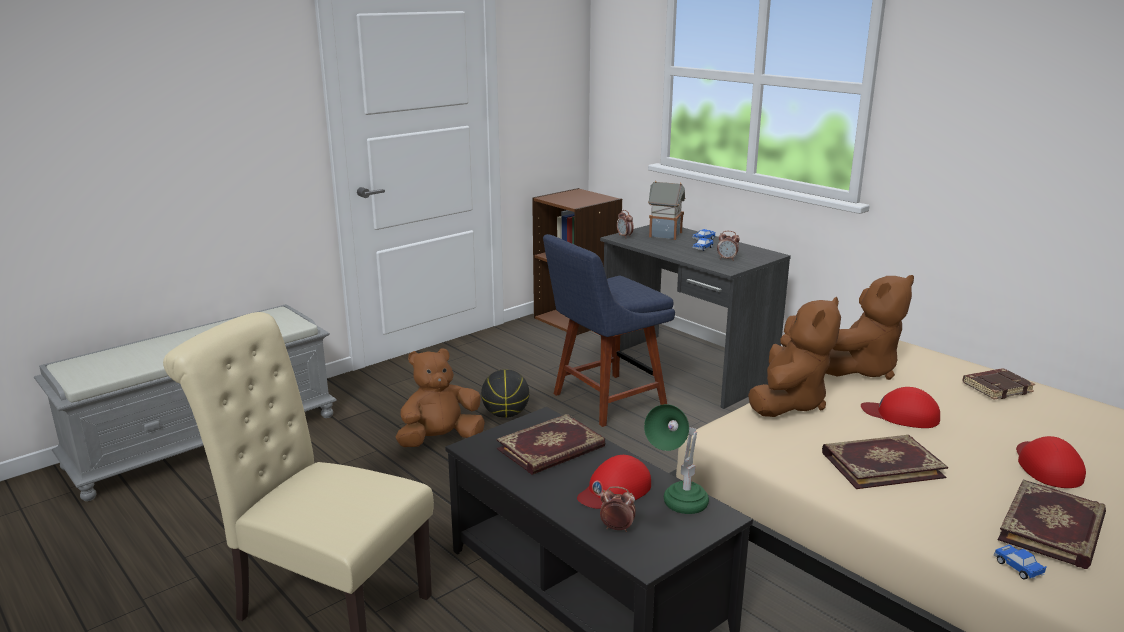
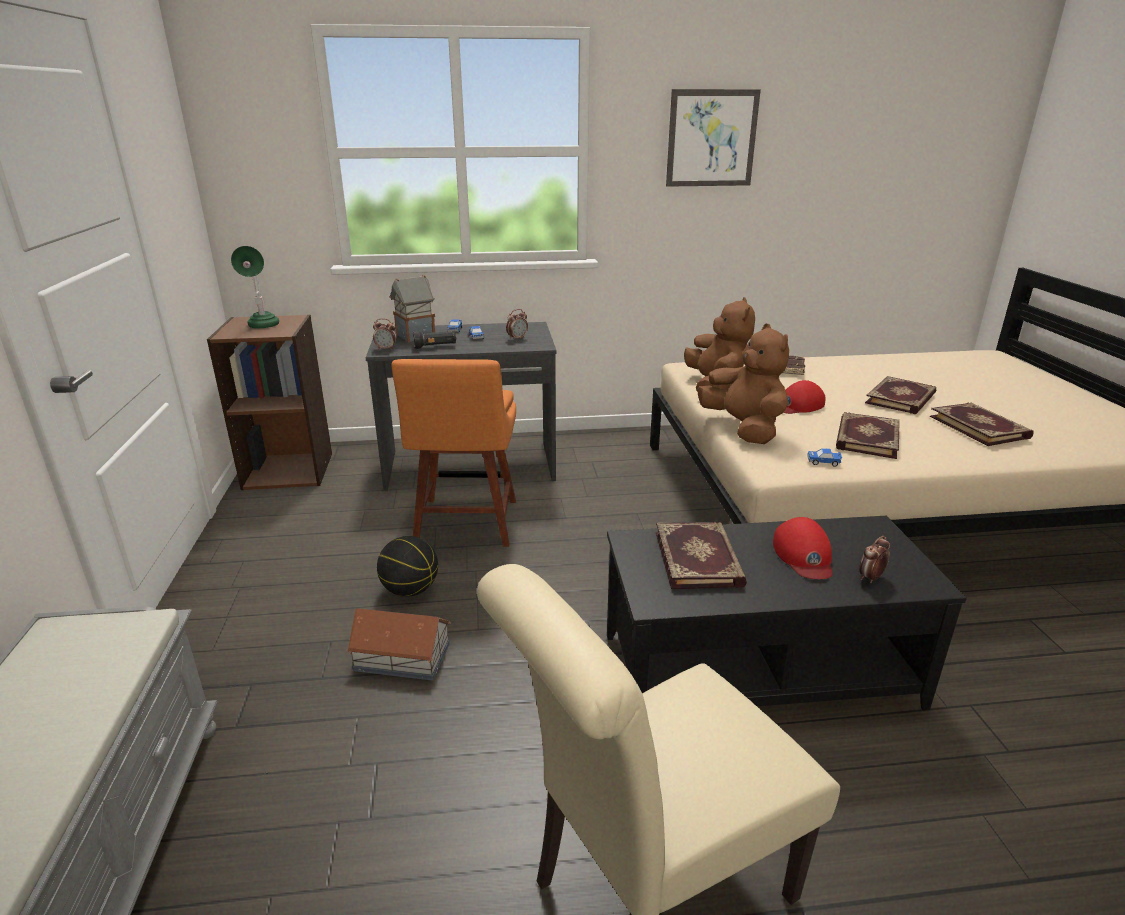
camera: 55 degrees left, 5 degrees up
brown plush toy [395,348,485,447] -> toy house [347,608,451,681]
blue chair [543,234,675,427] -> orange chair [391,359,516,547]
green table lamp [644,404,709,514] -> green table lamp moved to [231,246,279,328]
toy car [994,544,1047,580] -> toy car moved to [807,448,842,467]
red cap [1016,436,1086,488] -> book [865,376,936,414]
none -> black flashlight [413,331,457,349]
none -> picture [666,89,761,187]

